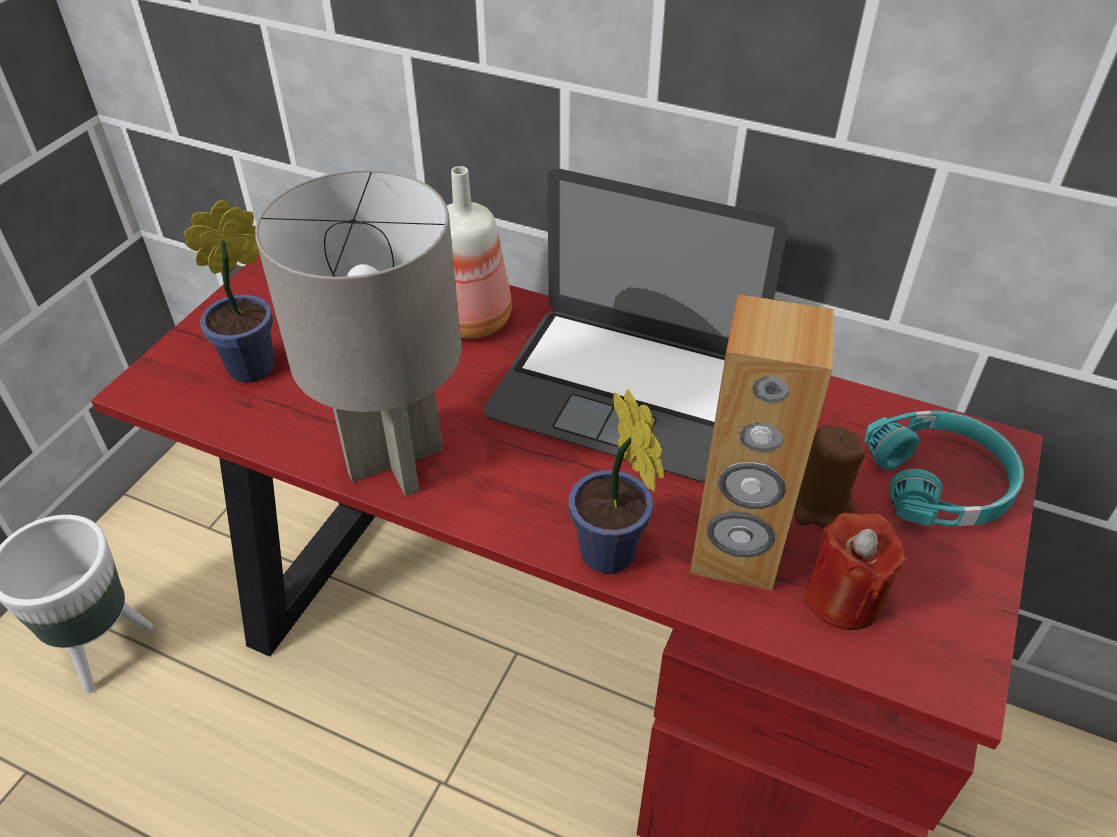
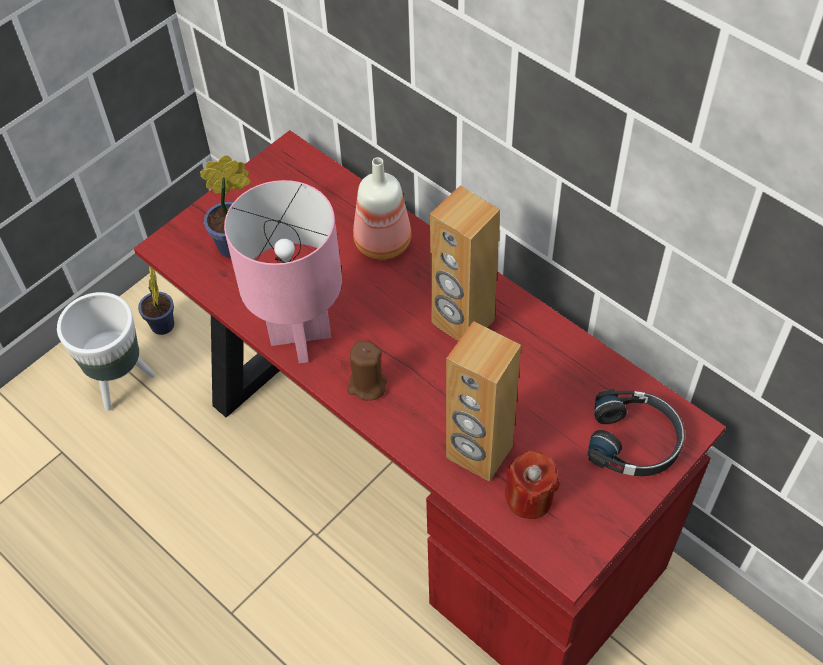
camera: 20 degrees right, 10 degrees up
grey table lamp [255,170,461,496] -> pink table lamp [224,180,342,363]
laptop [483,169,788,482] -> brown speaker [430,185,500,341]
potted plant [569,390,664,574] -> potted plant moved to [138,266,174,335]
brown candle [794,425,865,528] -> brown candle moved to [347,341,387,401]
turquoise headphones [864,411,1024,526] -> black headphones [587,389,685,476]

